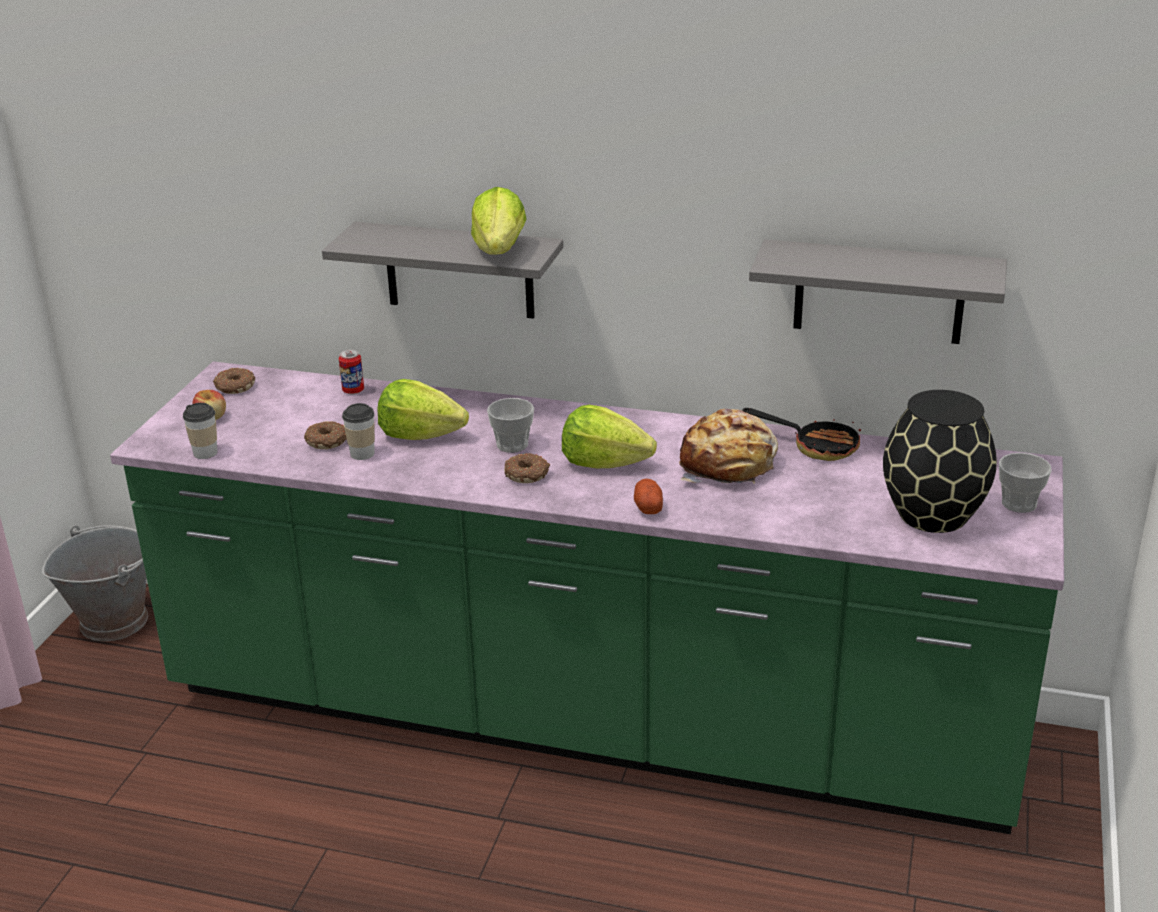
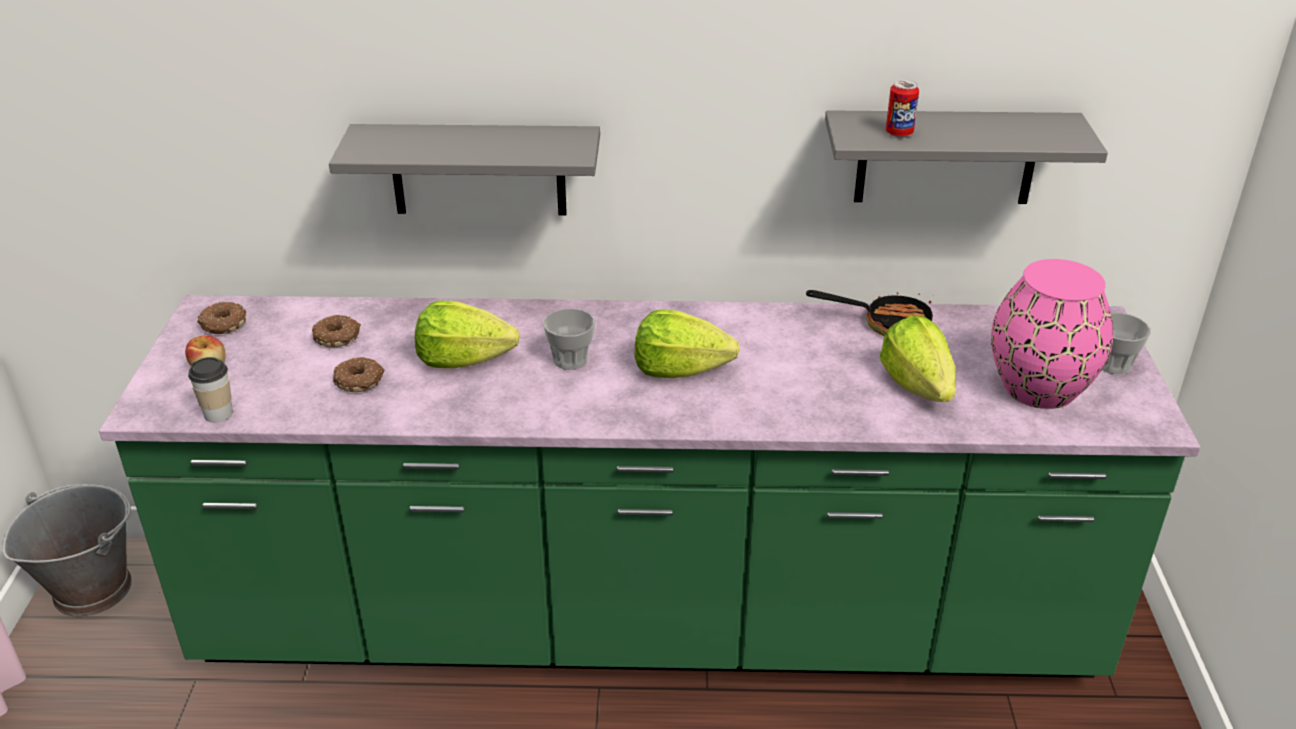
camera: 15 degrees left, 5 degrees up
can [339,350,364,395] -> can moved to [886,79,919,137]
cup [342,403,375,460] -> none
lettuce [471,187,526,255] -> lettuce moved to [880,316,956,402]
donut [504,453,551,483] -> donut moved to [312,315,361,347]
potato [634,479,663,514] -> none
bread [679,409,778,484] -> none
black vase [883,390,997,533] -> pink vase [991,259,1113,409]

